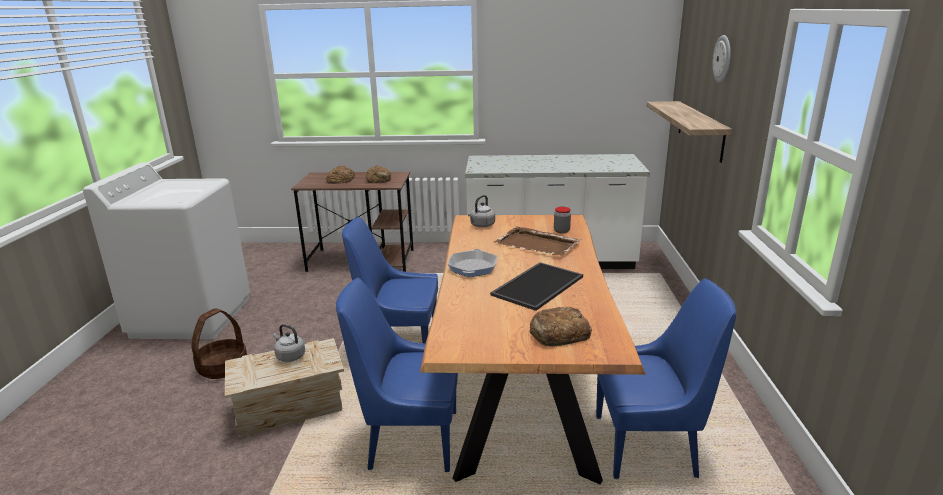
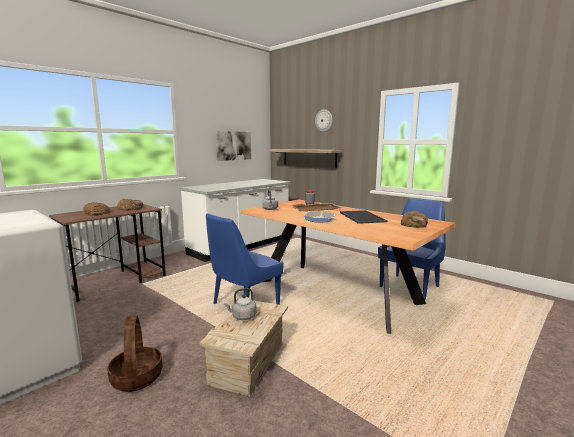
camera: 50 degrees left, 10 degrees down
blue chair [336,278,458,472] -> none
none -> picture [216,131,251,161]

